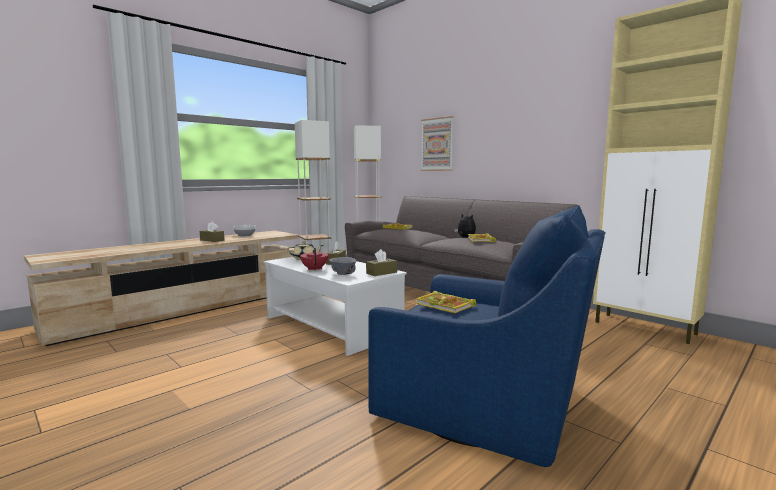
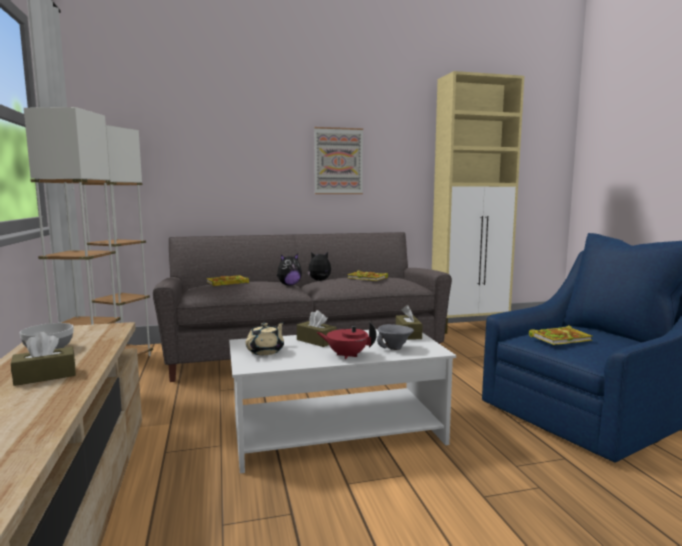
camera: 60 degrees left, 0 degrees up
picture [421,116,454,171] -> picture moved to [314,127,363,194]
none -> plush toy [277,254,302,286]

